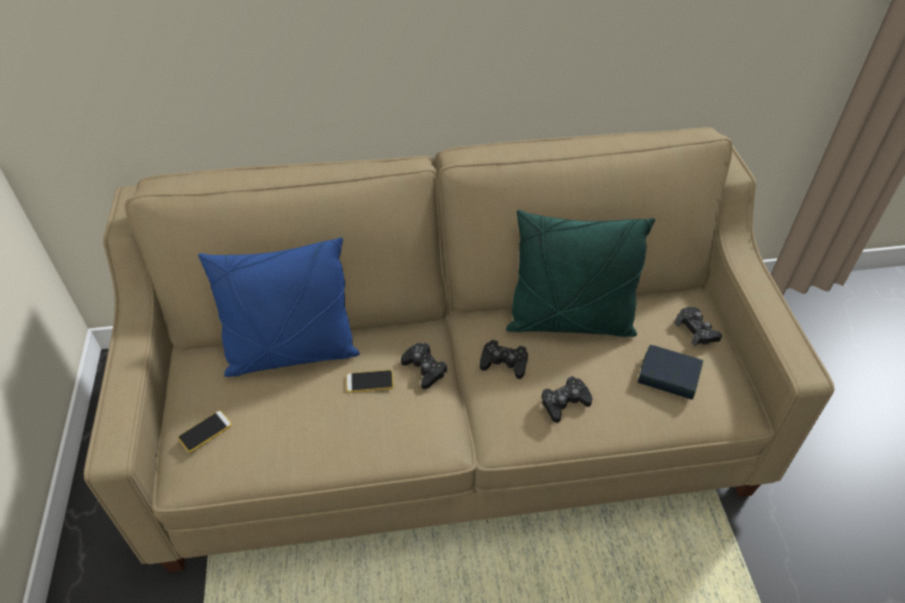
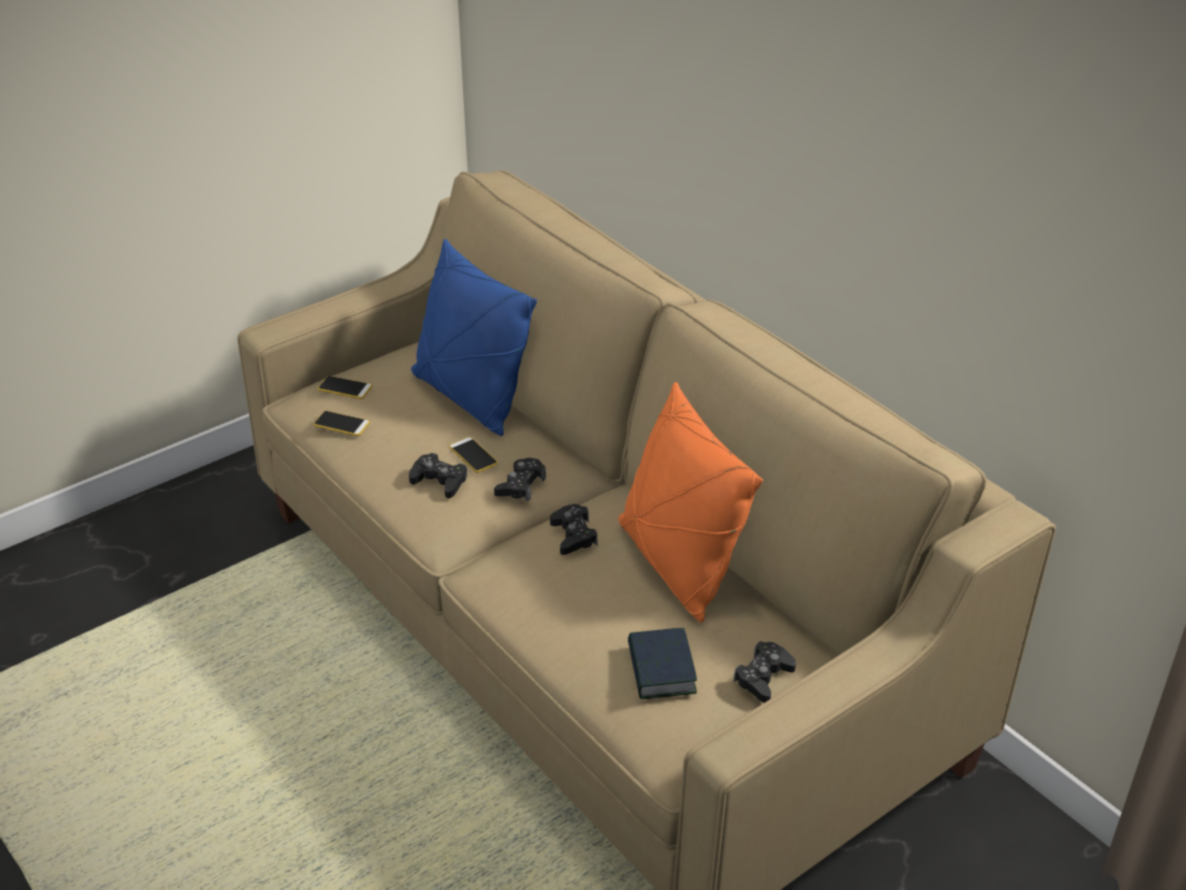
camera: 60 degrees right, 10 degrees down
green pillow [506,210,655,337] -> orange pillow [619,382,763,622]
black game controller [541,376,592,423] -> black game controller moved to [409,453,467,498]
none -> phone [313,411,370,436]

